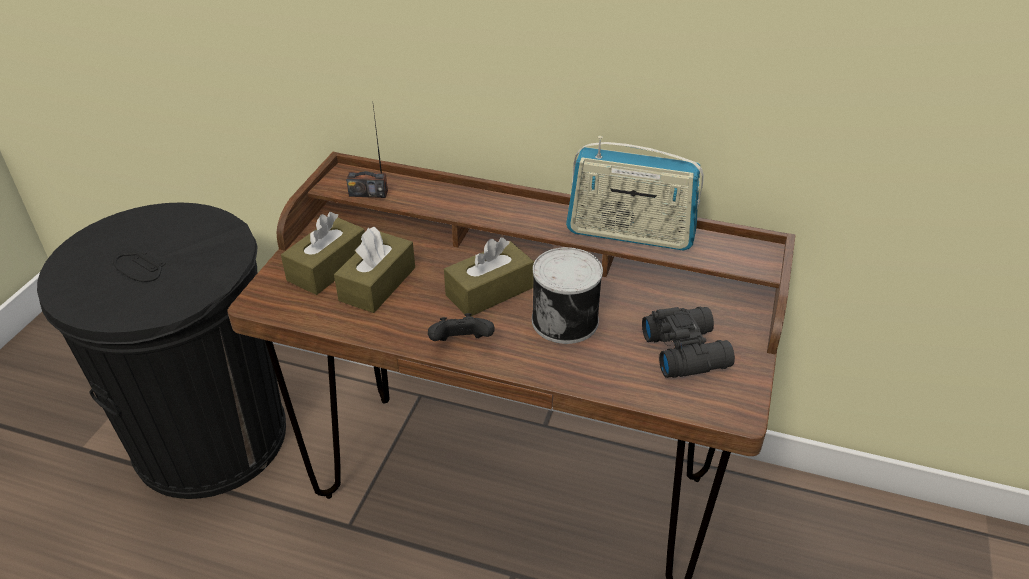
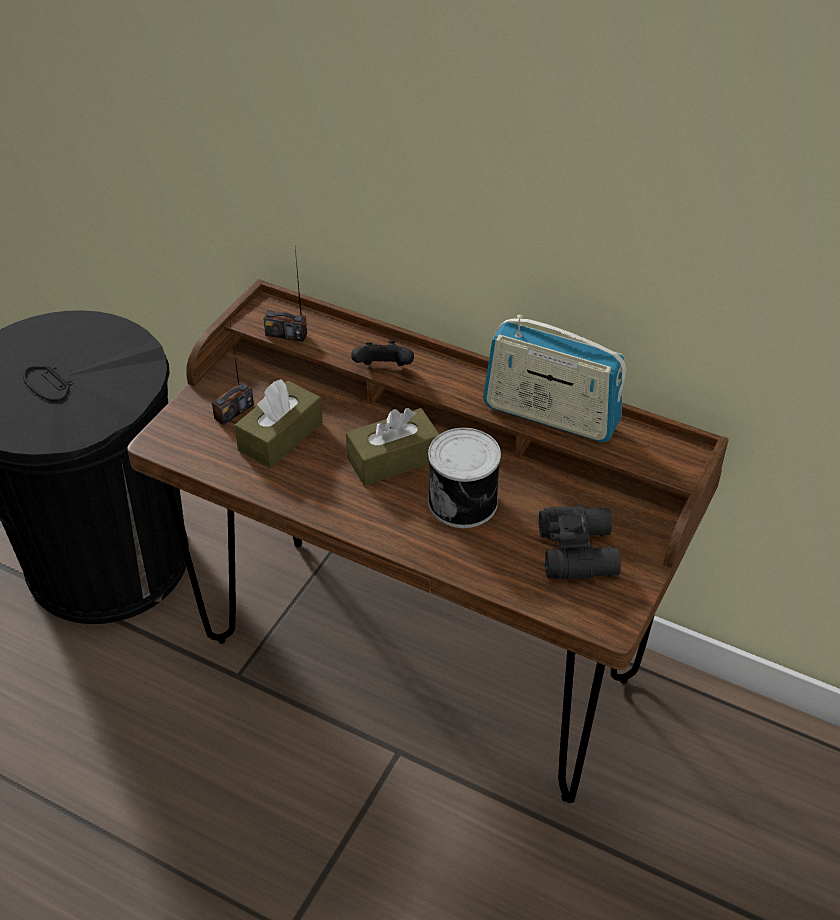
camera: 10 degrees right, 5 degrees up
brown tissue box [281,212,365,295] -> radio [212,316,254,425]
black game controller [428,313,495,341] -> black game controller moved to [351,341,414,366]

